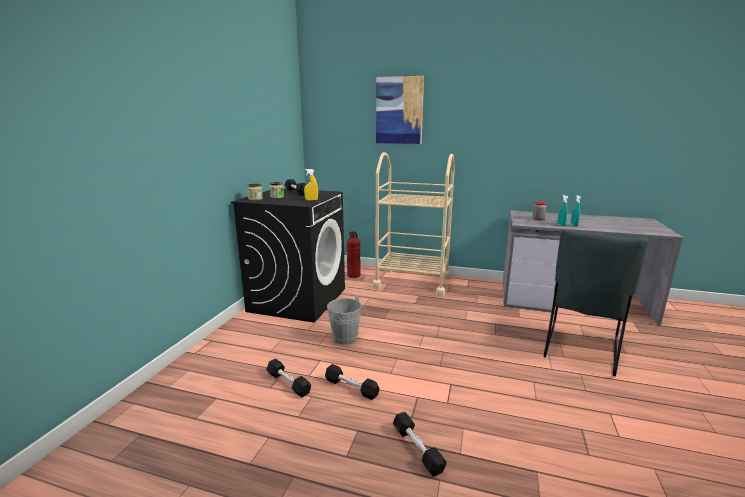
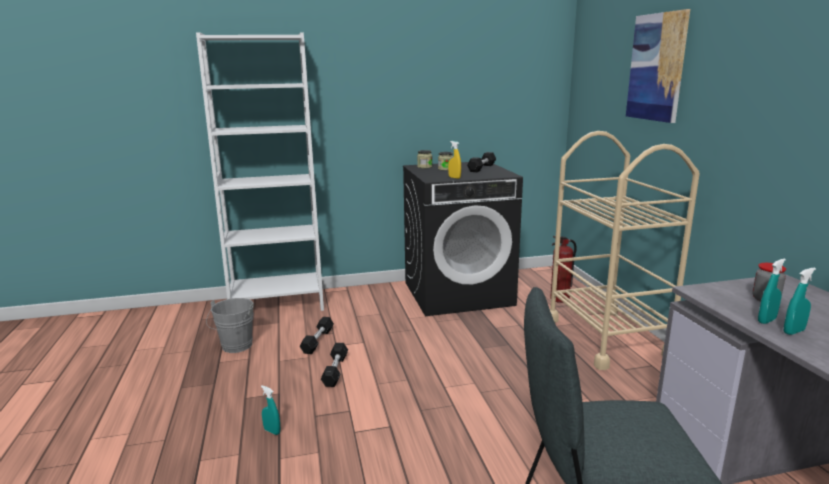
camera: 60 degrees right, 0 degrees up
grey bucket [327,296,367,345] -> grey bucket moved to [206,298,254,353]
black dumbbell [393,412,447,477] -> turquoise spray bottle [261,385,280,435]
none -> white bookcase [196,32,324,311]

